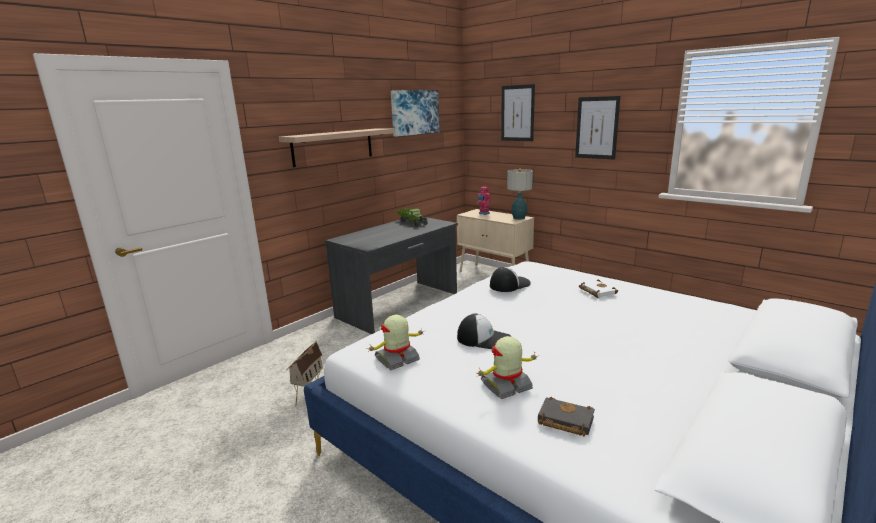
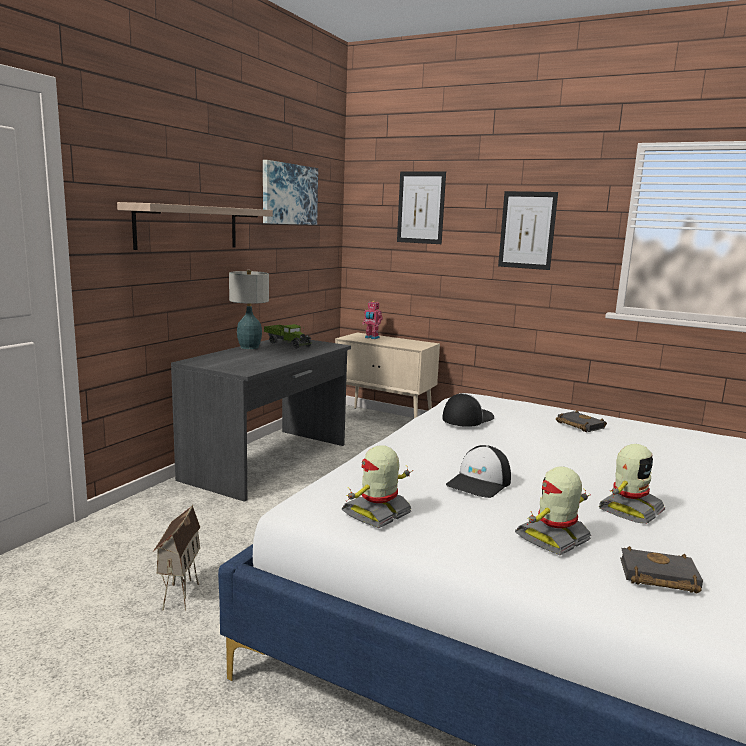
camera: 15 degrees left, 5 degrees down
cap [457,313,511,349] -> cap turned 120 degrees clockwise [446,445,511,498]
table lamp [507,169,533,220] -> table lamp moved to [229,270,269,349]
white book [579,279,618,298] -> black book [556,410,607,432]
none -> toy robot [598,444,665,524]

